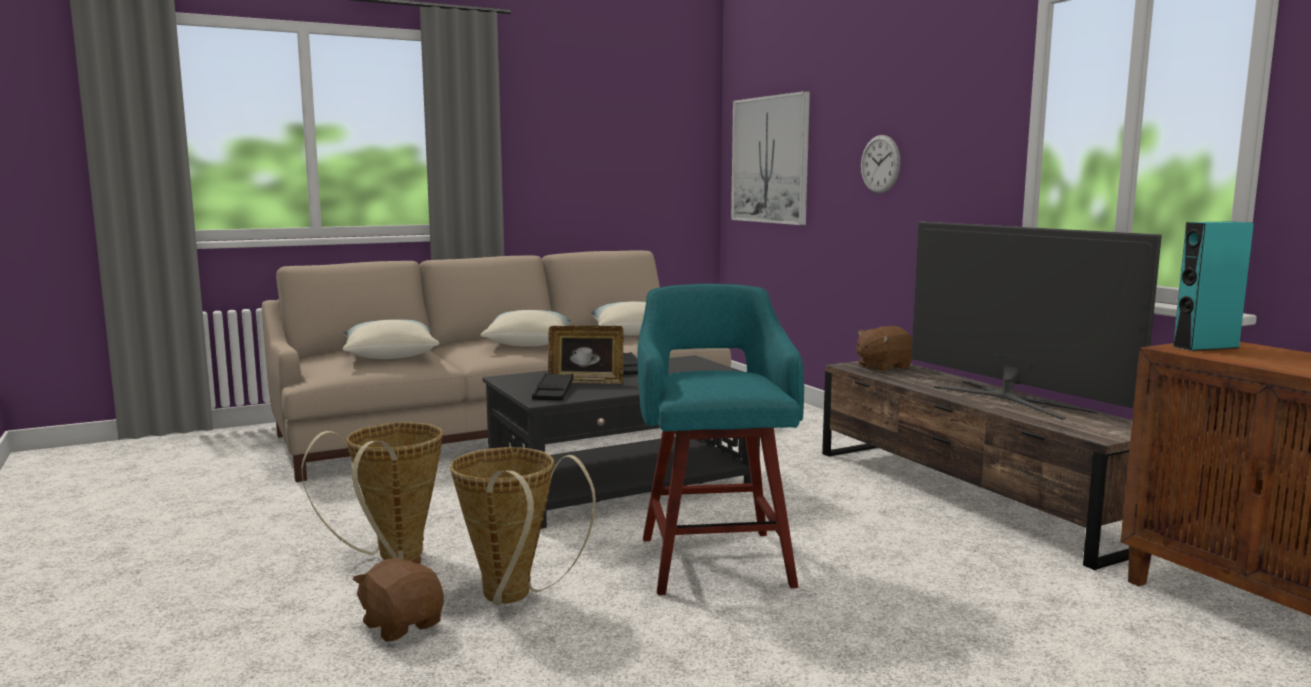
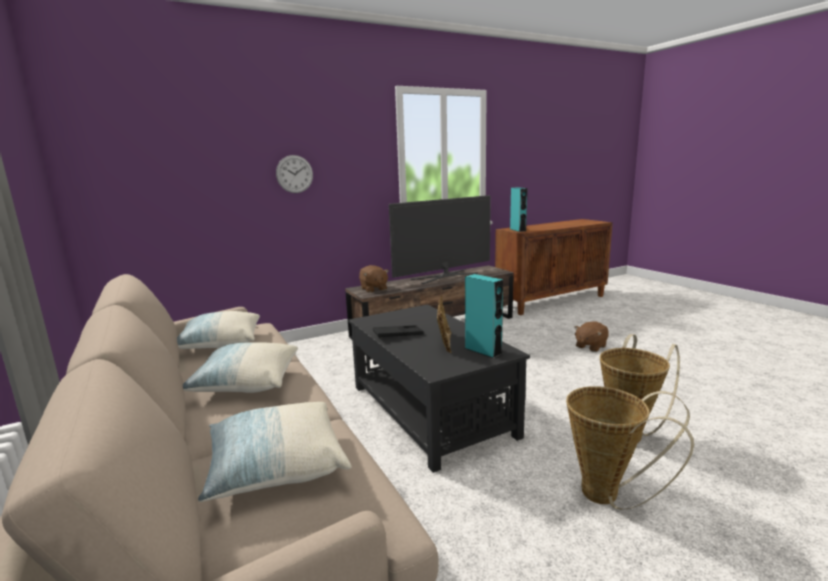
camera: 90 degrees left, 5 degrees up
brown plush toy [353,556,444,642] -> brown plush toy moved to [574,321,609,352]
black tray [532,373,573,401] -> turquoise speaker [465,274,503,358]
turquoise stool [637,284,804,595] -> none
picture [731,91,810,225] -> none

